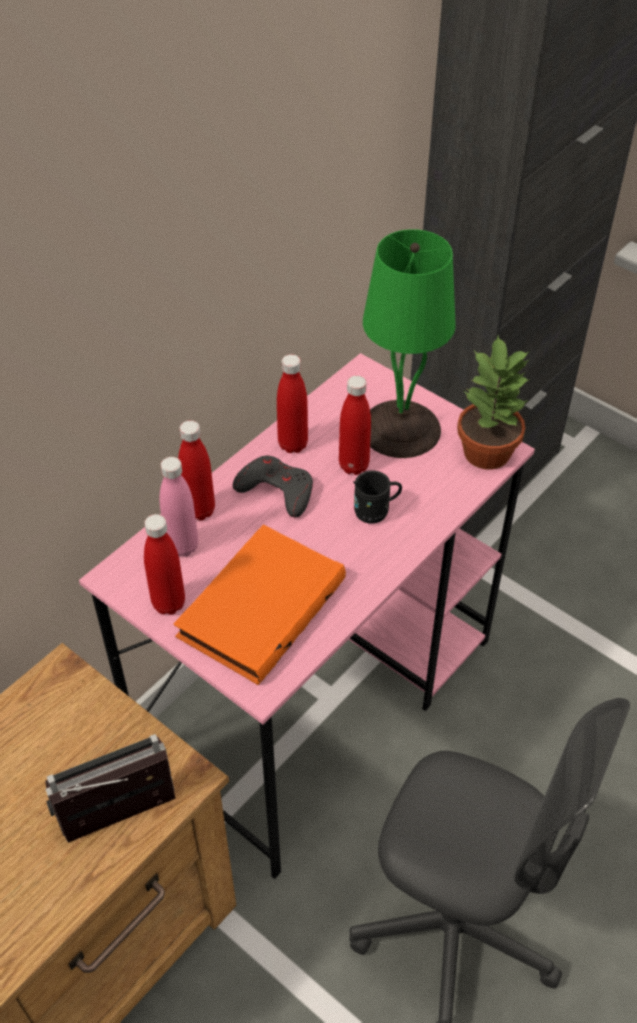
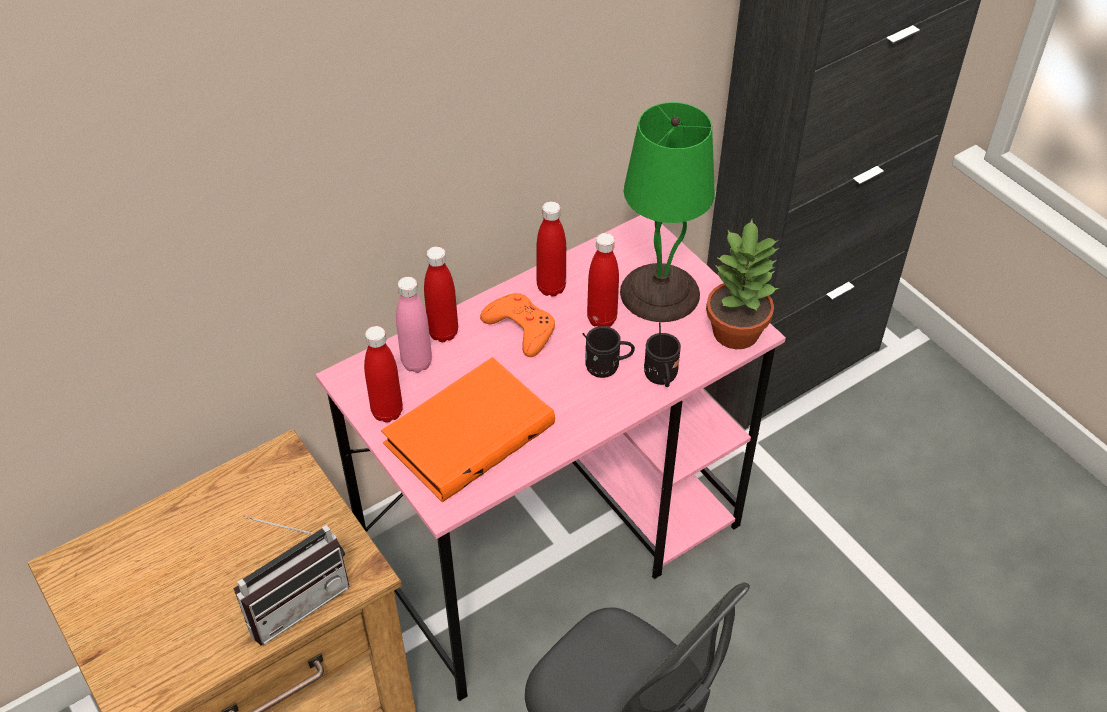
camera: 15 degrees right, 0 degrees up
radio [45,734,176,843] -> radio turned 150 degrees clockwise [233,517,349,645]
grey game controller [233,456,313,517] -> orange game controller [480,293,555,357]
none -> black mug [644,322,681,387]

